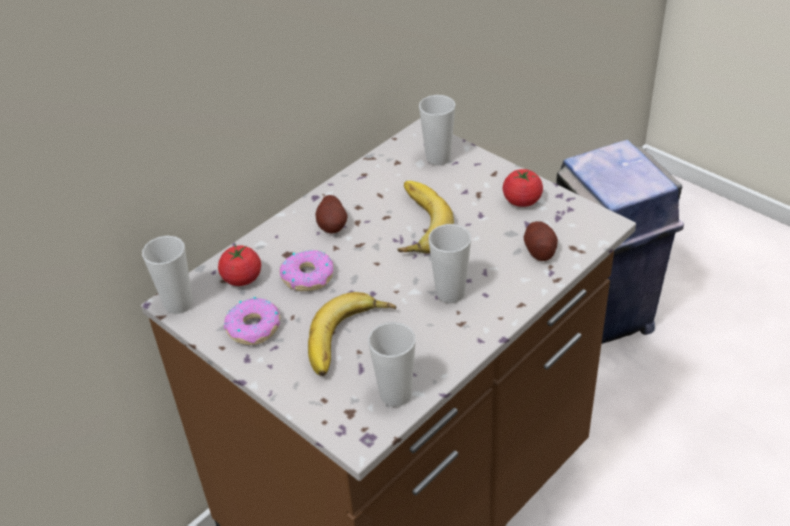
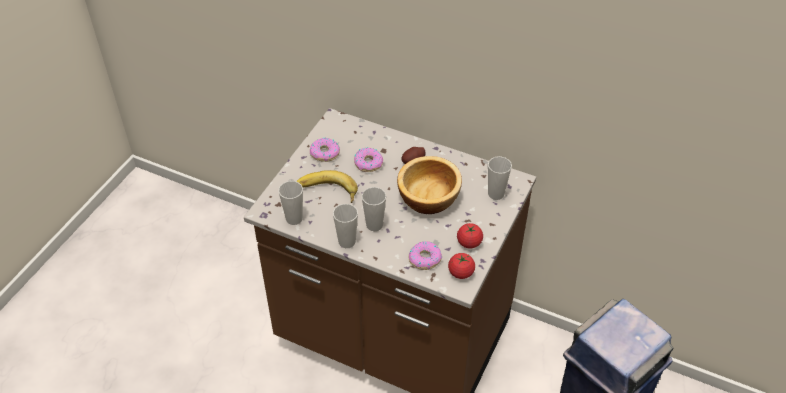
camera: 70 degrees right, 5 degrees up
cup [142,236,193,314] -> cup moved to [333,204,358,248]
tomato [218,244,261,286] -> tomato moved to [448,253,475,279]
banana [397,181,454,254] -> bowl [397,156,462,214]
potato [524,221,558,261] -> donut [409,241,442,270]

